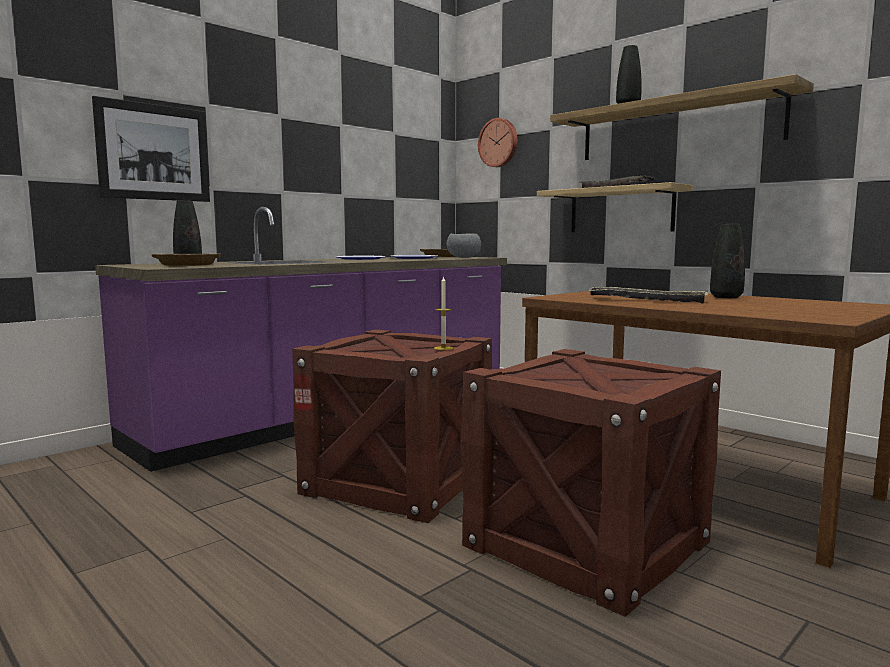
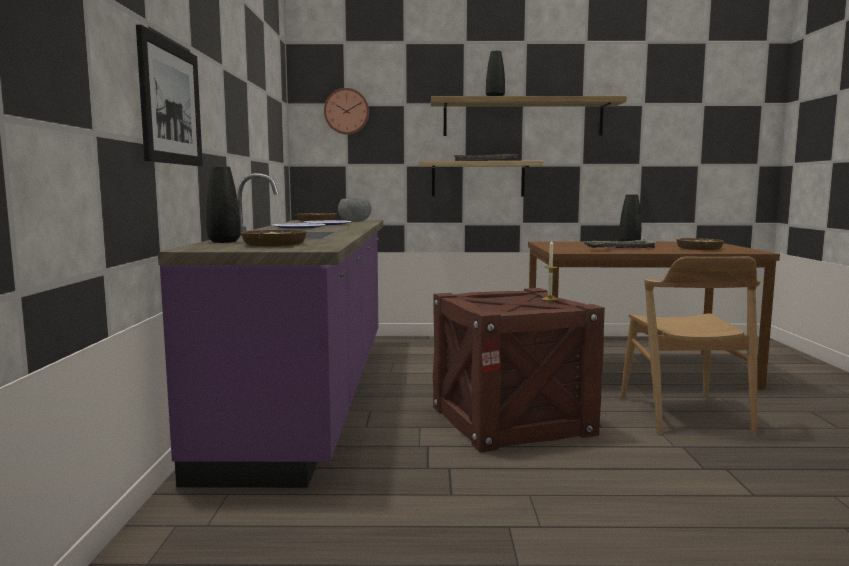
camera: 45 degrees left, 0 degrees up
crate [460,349,721,617] -> brown chair [621,256,761,435]
none -> bowl [676,238,724,250]

